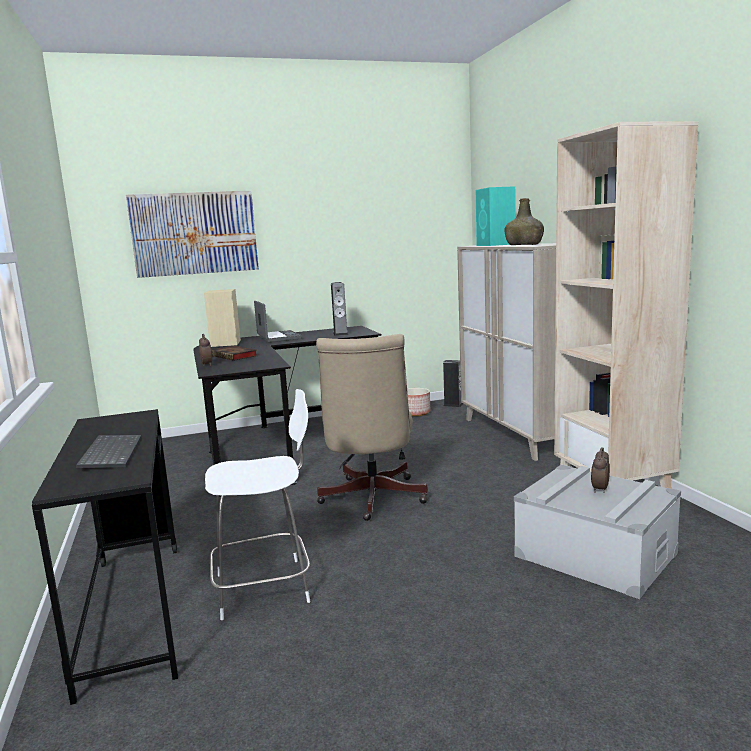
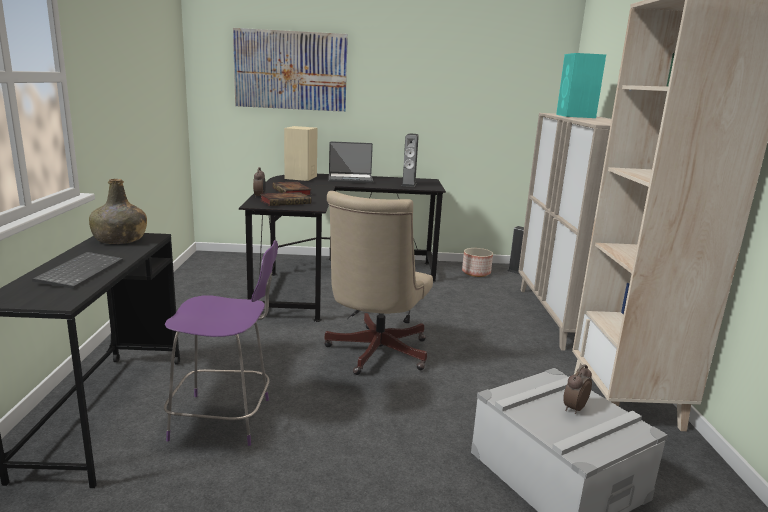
camera: 15 degrees right, 5 degrees up
white stool [205,389,311,620] -> purple stool [164,240,278,446]
laptop [254,301,302,342] -> laptop turned 90 degrees clockwise [329,141,373,183]
green bottle [504,198,544,245] -> green bottle moved to [89,179,147,244]
none -> book [260,192,311,206]

